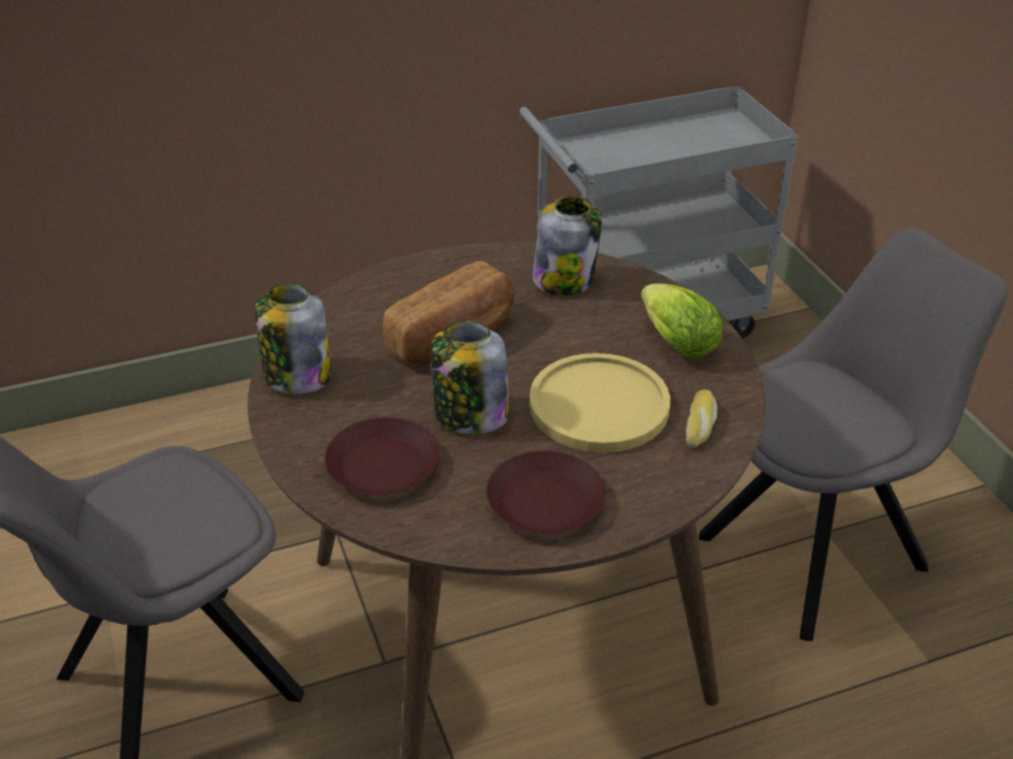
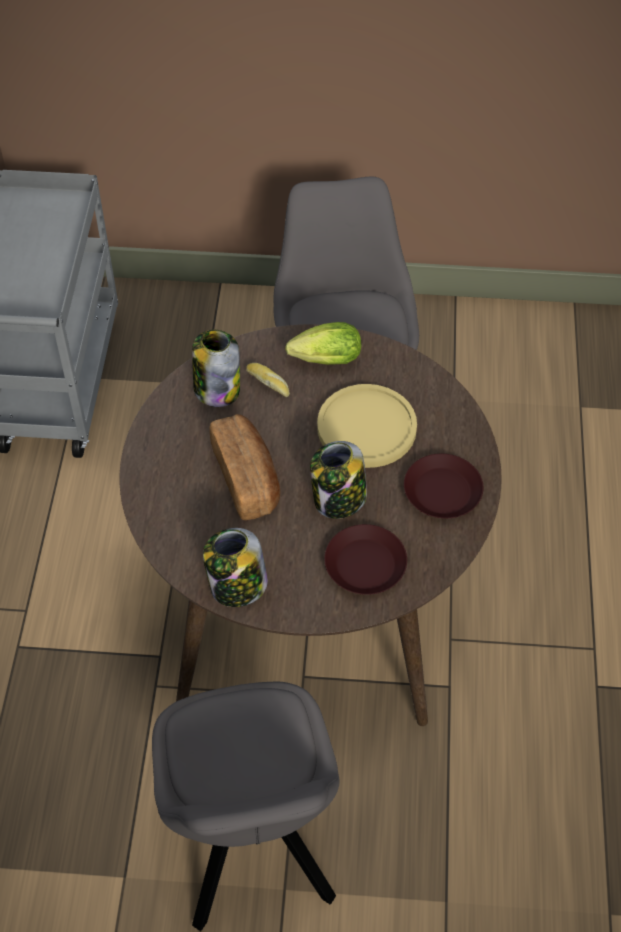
camera: 65 degrees left, 15 degrees up
bread [686,390,717,448] -> bread moved to [246,363,290,397]

